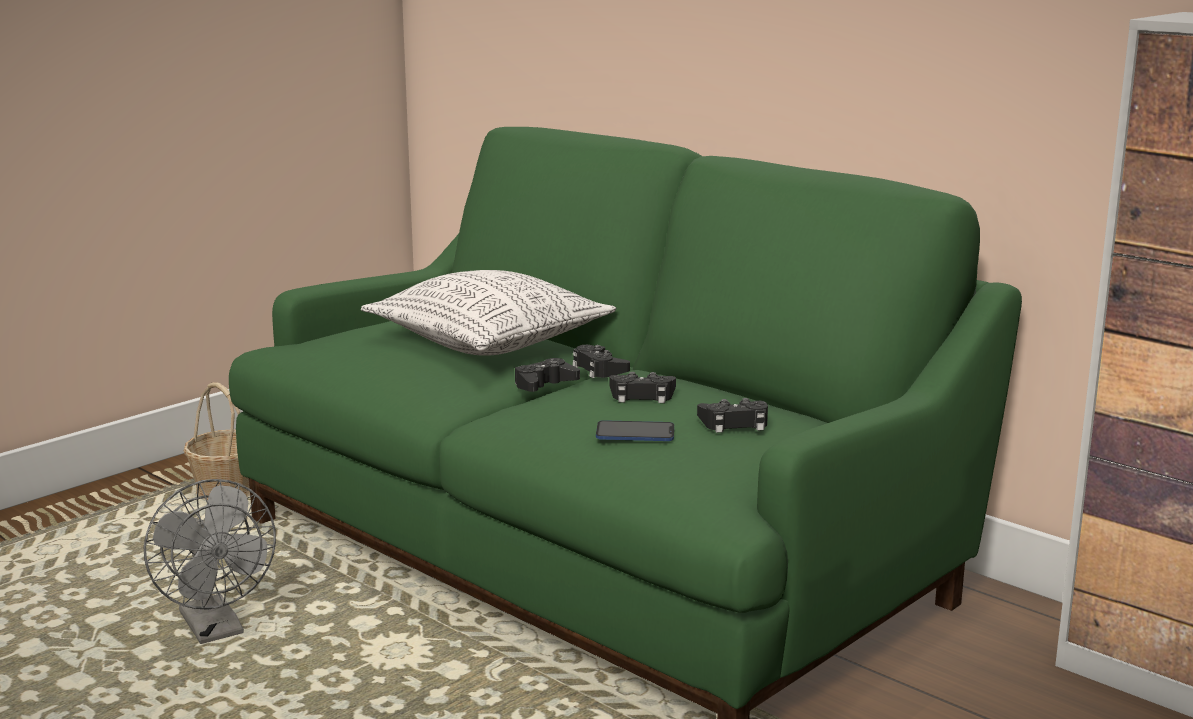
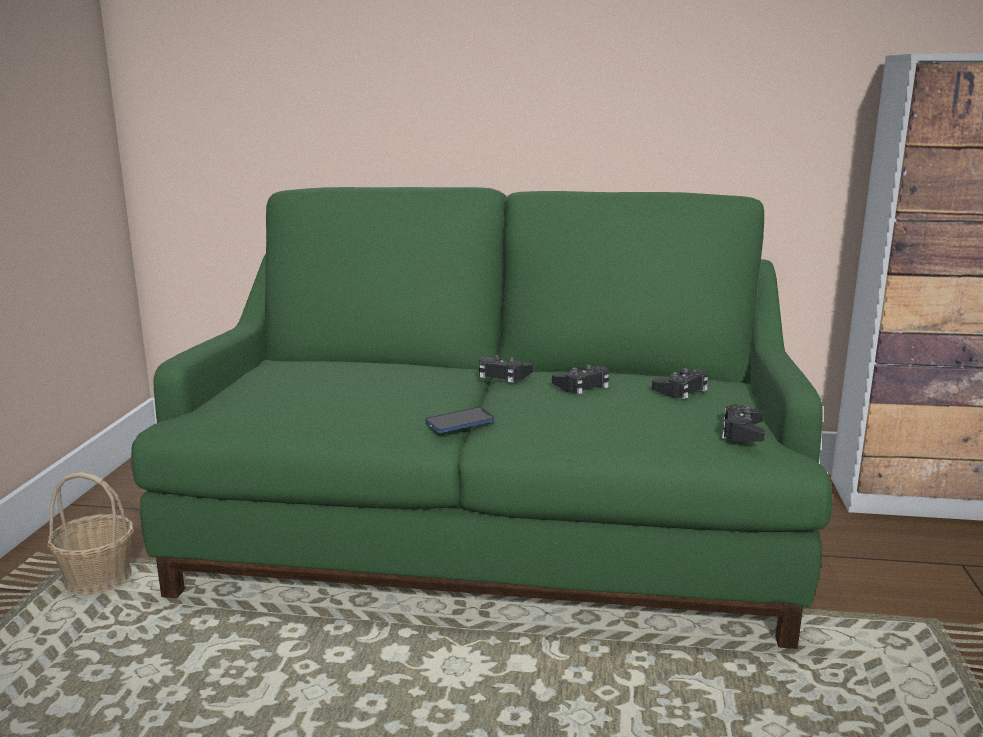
camera: 35 degrees left, 0 degrees up
grey fan [143,479,276,644] -> none
pillow [361,270,616,356] -> none
black game controller [515,358,580,392] -> black game controller moved to [722,404,765,442]
phone [596,420,674,441] -> phone moved to [425,407,494,433]

